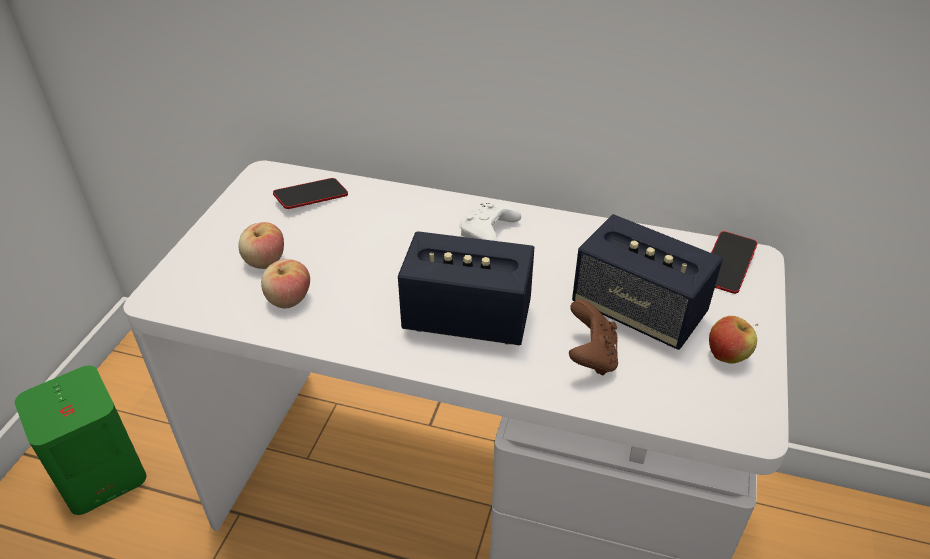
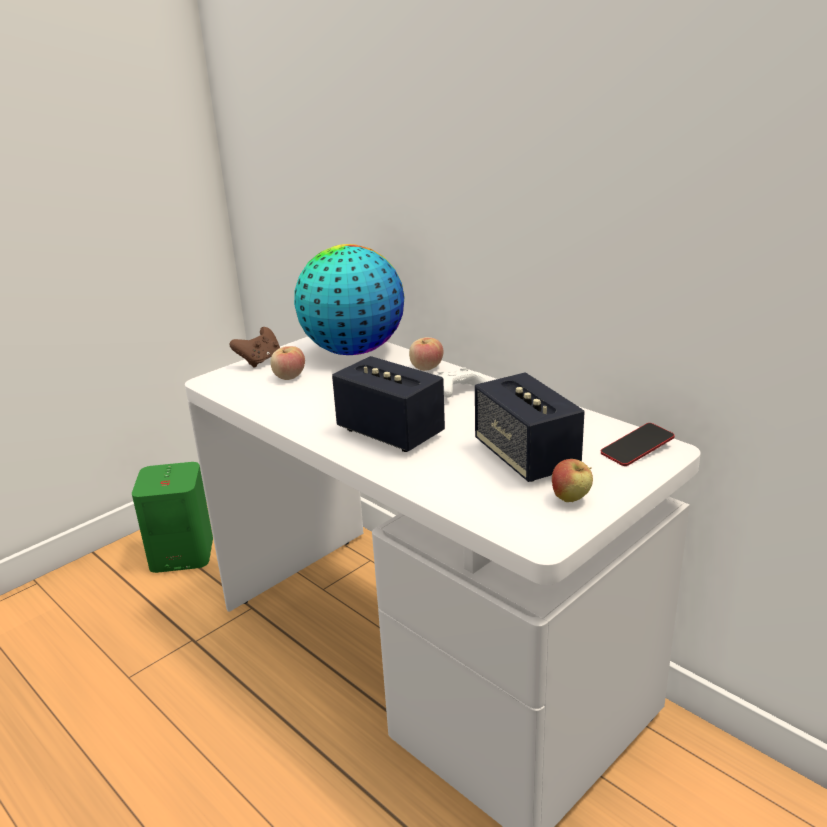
camera: 30 degrees right, 15 degrees down
apple [261,259,310,308] -> apple moved to [409,337,443,371]
phone [273,178,348,209] -> globe [294,244,405,355]
brown game controller [569,300,618,375] -> brown game controller moved to [229,327,280,368]

